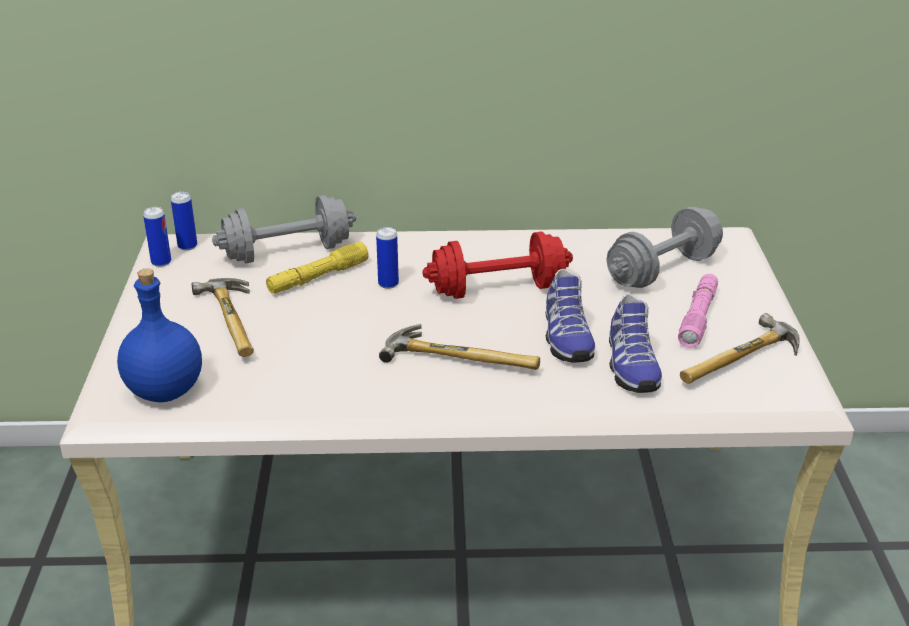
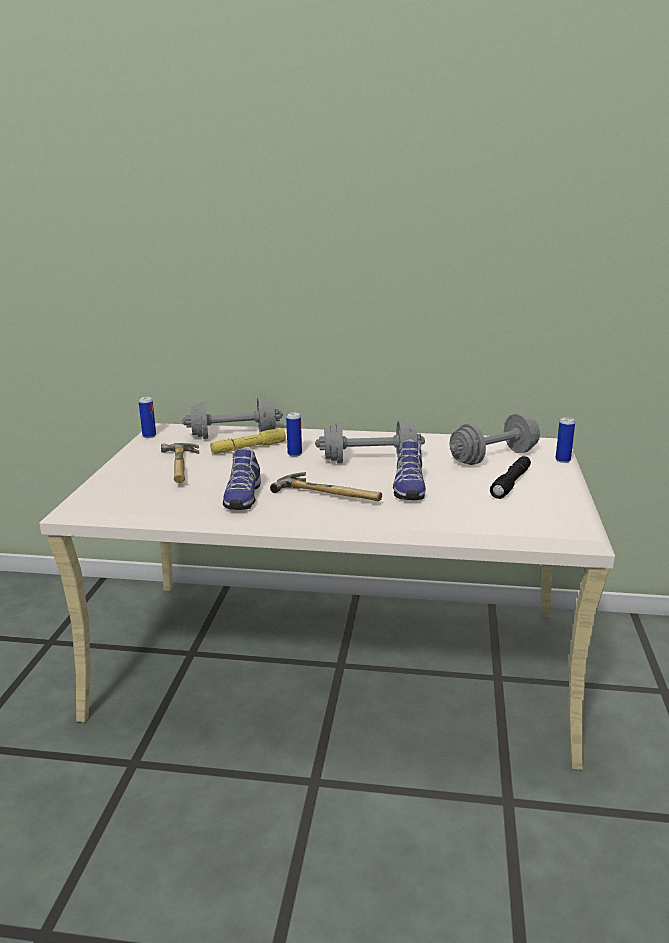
camera: 10 degrees right, 10 degrees down
blue bottle [117,268,202,402] -> none
can [171,192,197,250] -> can moved to [556,417,575,463]
red dumbbell [423,231,573,299] -> grey dumbbell [315,421,425,463]
shoe [609,294,662,393] -> shoe moved to [223,447,261,510]
pink flashlight [678,274,718,348] -> black flashlight [490,456,531,499]
hammer [680,313,800,383] -> none

